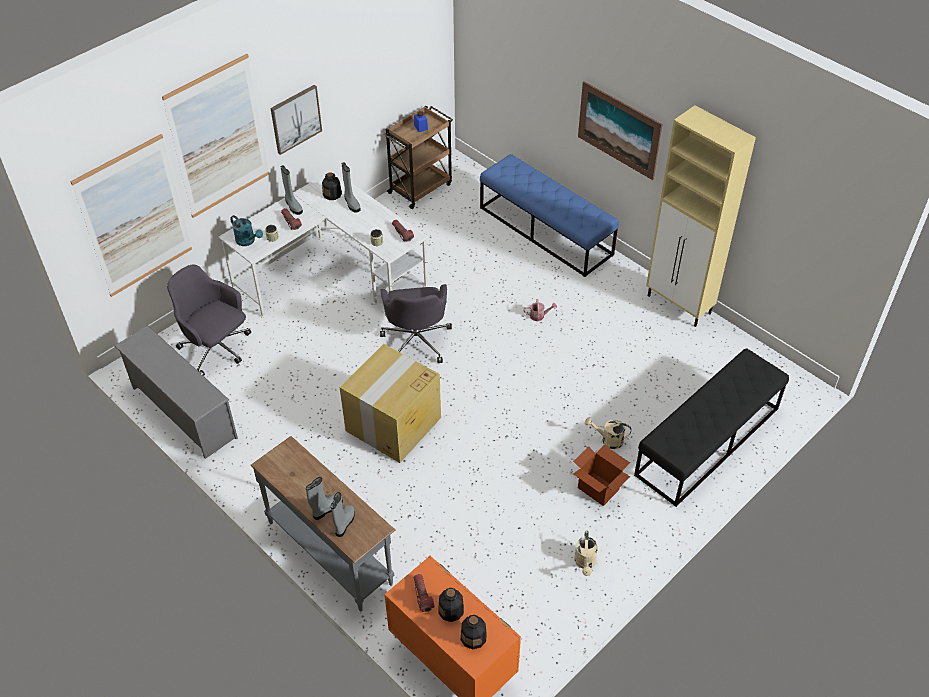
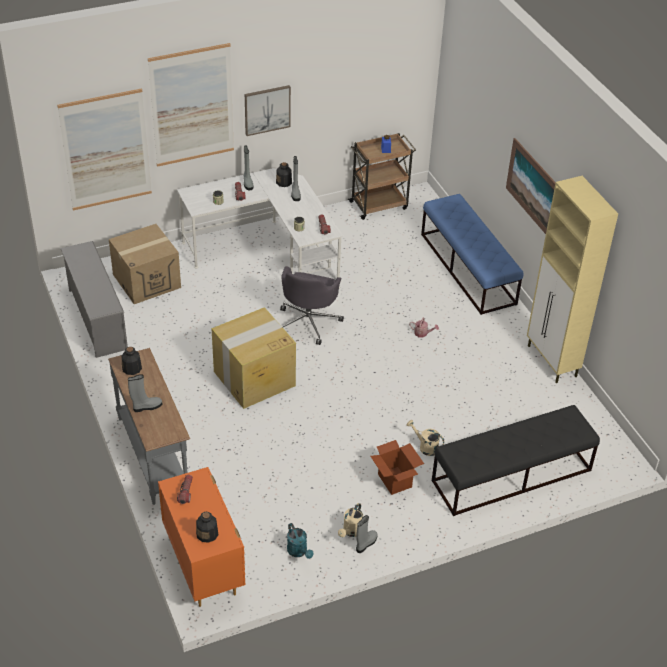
camera: 20 degrees right, 5 degrees down
grey office chair [167,265,251,376] -> cardboard box [109,224,181,304]
turquoise watering can [230,215,263,246] -> turquoise watering can moved to [287,523,314,559]
grey boot [331,492,355,537] -> grey boot moved to [356,515,378,553]
bottle [439,588,464,622] -> bottle moved to [121,347,142,375]

